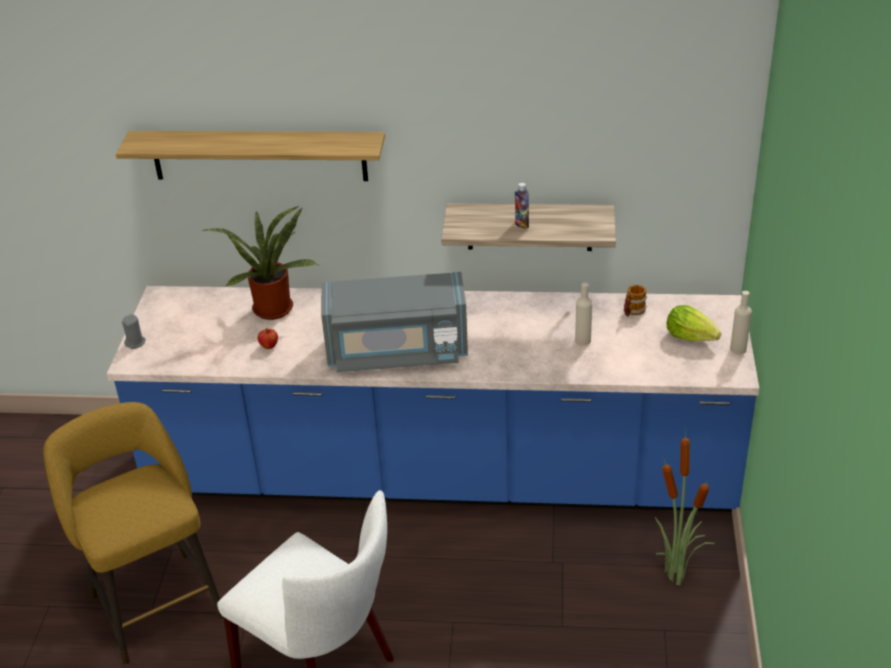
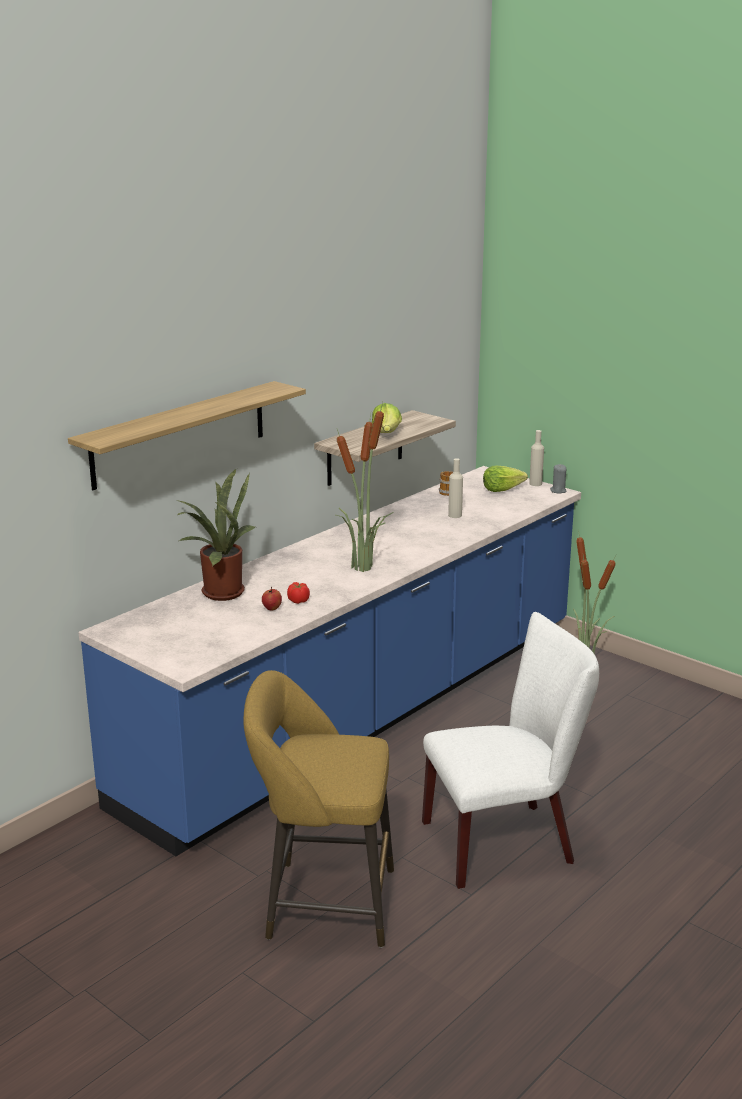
camera: 55 degrees left, 15 degrees down
grey candle [122,314,145,349] -> grey candle moved to [550,464,566,494]
grey microwave [321,272,468,372] -> potted plant [336,402,394,572]
bottle [515,183,529,229] -> lettuce [372,403,402,433]
none -> tomato [287,582,310,604]

